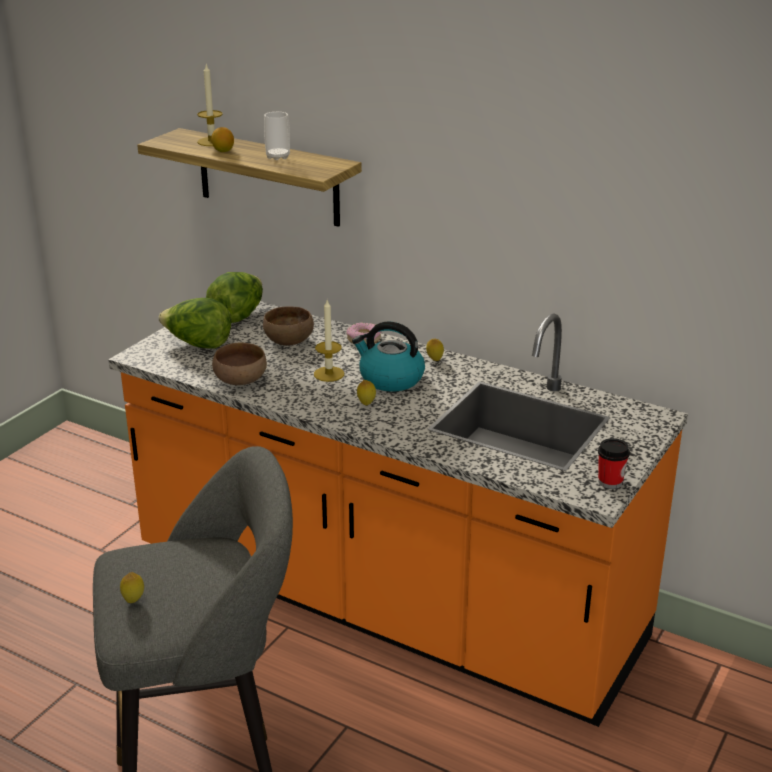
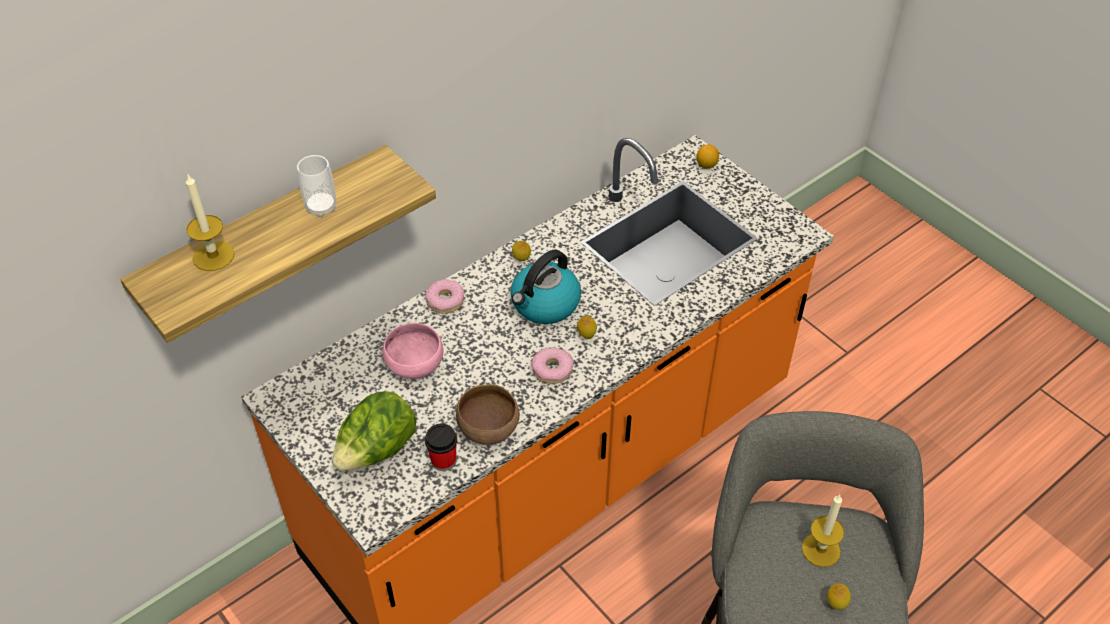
camera: 70 degrees left, 20 degrees up
lettuce [206,272,263,323] -> none
lemon [211,127,234,152] -> lemon moved to [696,145,719,169]
brown bowl [263,306,314,346] -> pink bowl [382,323,443,379]
candle [314,300,344,382] -> candle moved to [802,494,844,567]
cup [598,438,630,489] -> cup moved to [425,424,457,471]
none -> donut [531,347,573,384]

